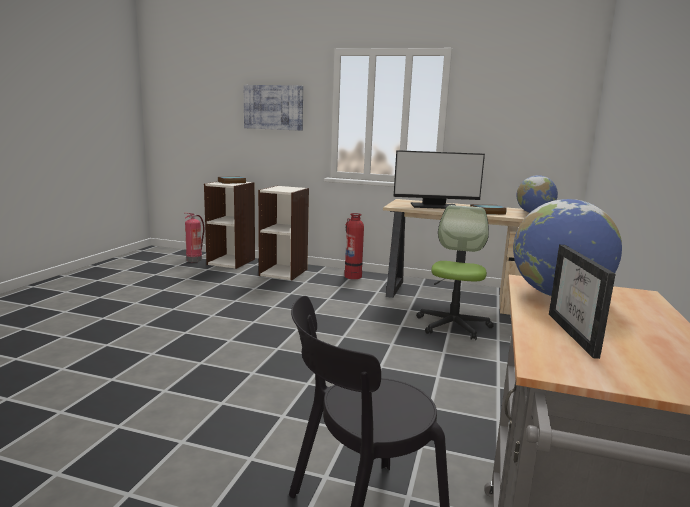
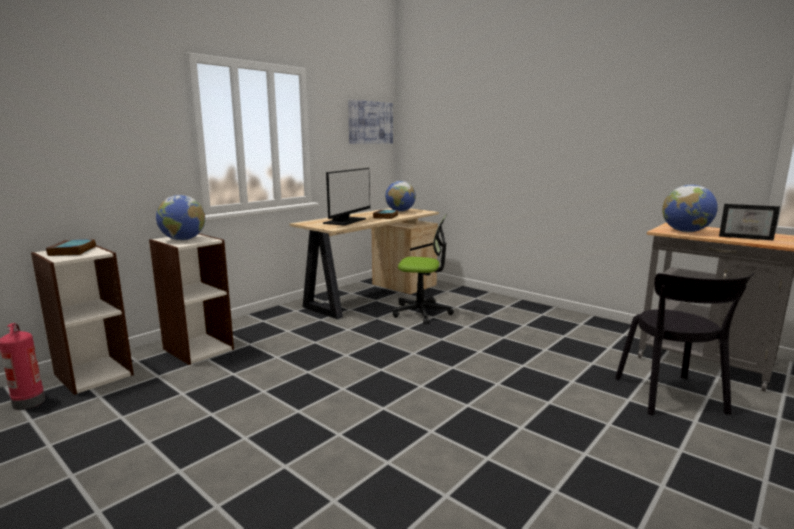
camera: 65 degrees left, 0 degrees up
picture [244,85,303,131] -> picture moved to [348,100,393,144]
fire extinguisher [344,213,364,279] -> none
office chair [416,205,494,340] -> office chair turned 150 degrees clockwise [393,214,454,324]
none -> globe [156,195,205,240]

